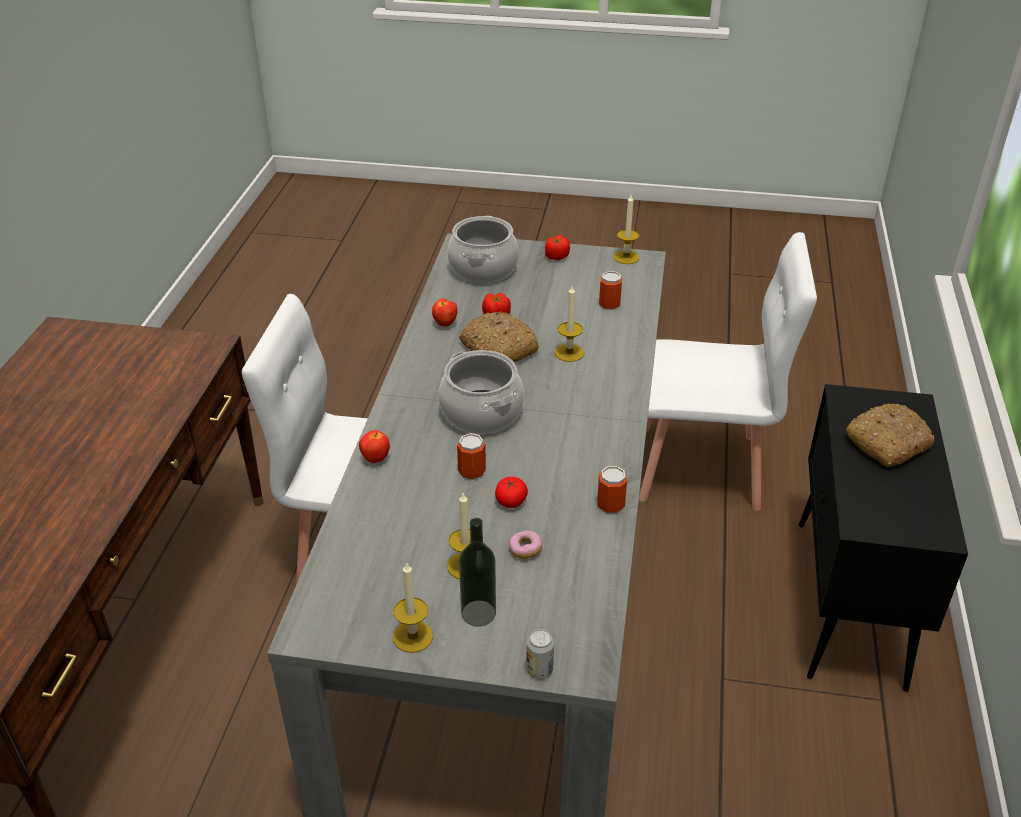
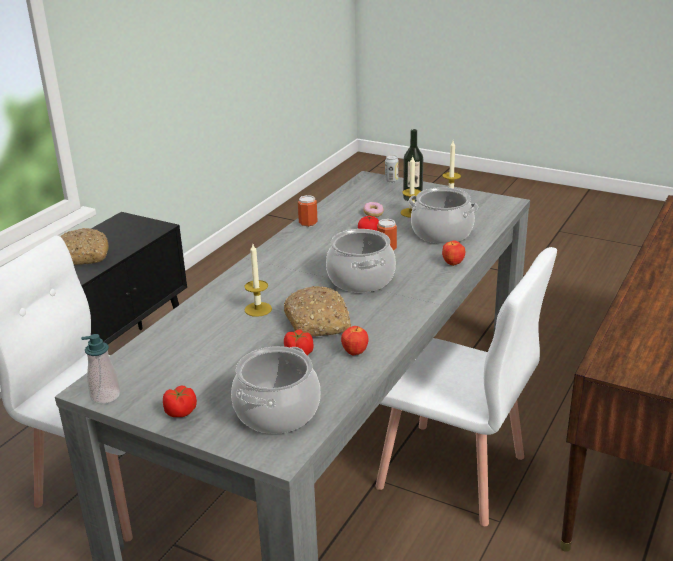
camera: 160 degrees left, 10 degrees down
can [599,271,622,310] -> none
candle [613,195,639,264] -> soap dispenser [81,334,121,404]
none -> cooking pot [408,187,478,244]

